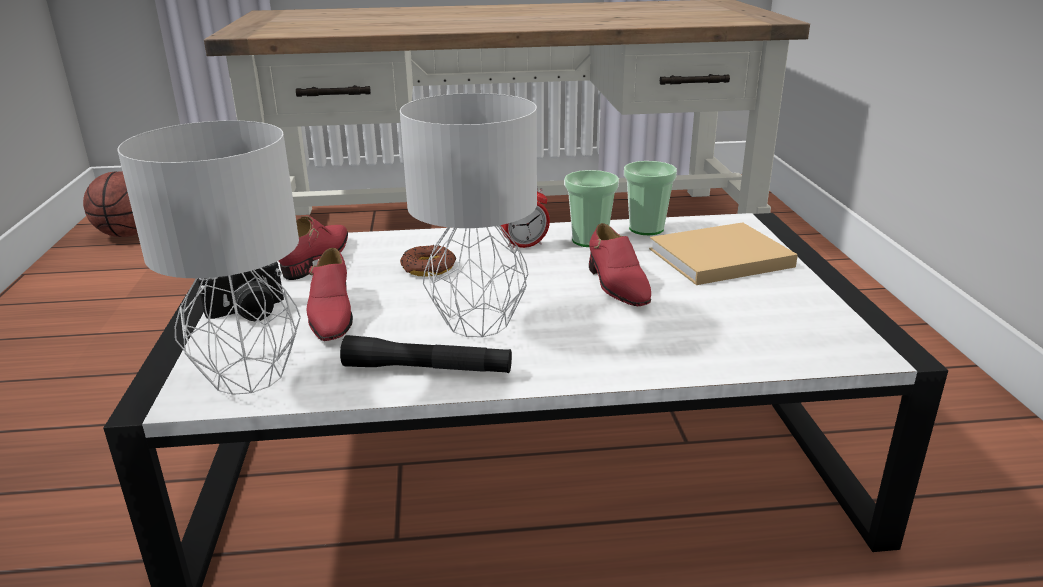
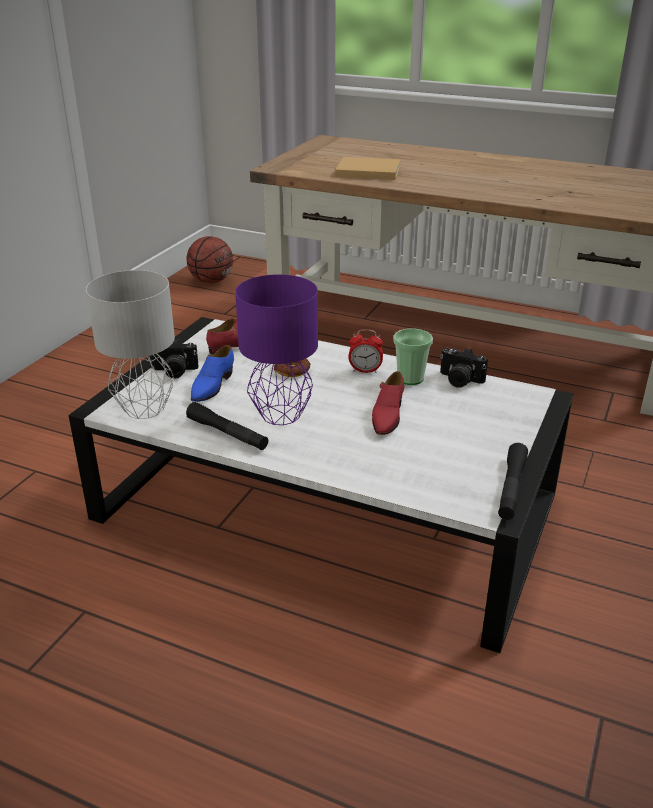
camera: 30 degrees right, 5 degrees up
red shoe [307,248,353,341] -> blue shoe [191,345,234,402]
grey table lamp [400,93,537,337] -> purple table lamp [235,274,318,425]
cup [624,161,677,235] -> camera [440,348,488,388]
beige book [649,222,798,285] -> beige book moved to [335,157,401,180]
none -> black flashlight [498,443,528,520]

